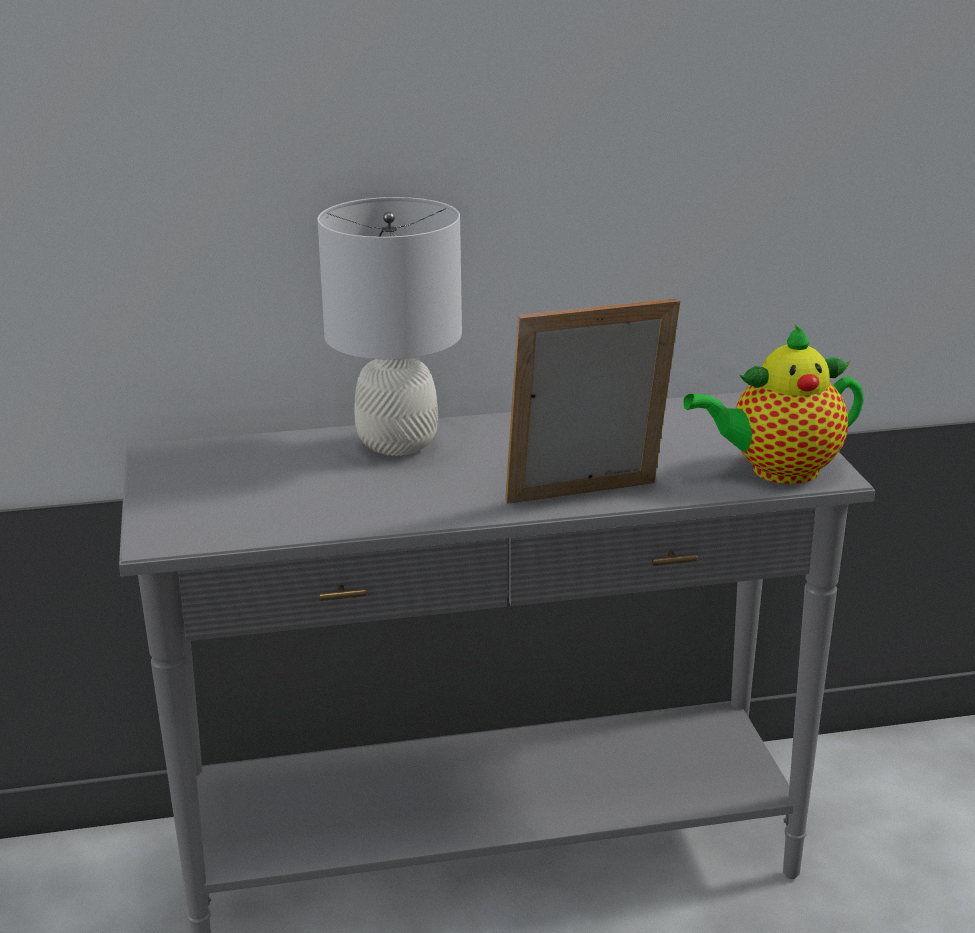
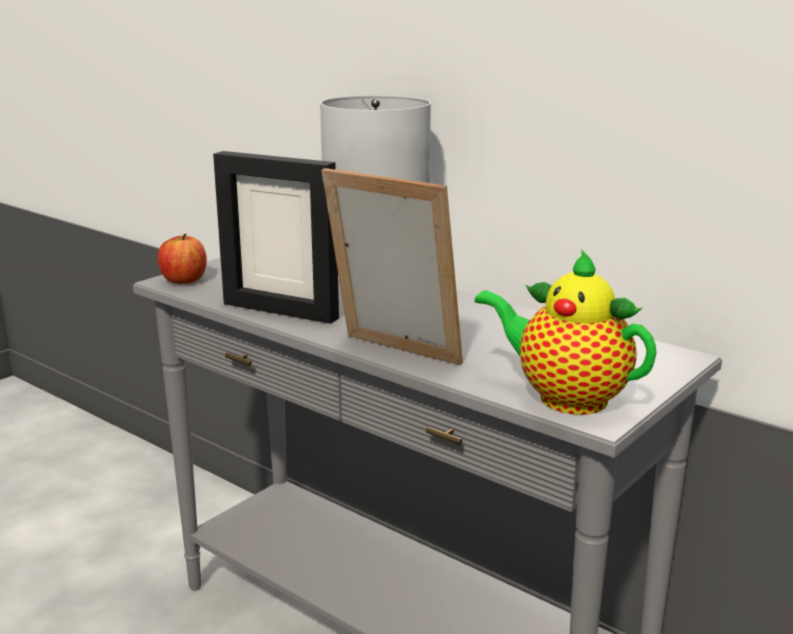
camera: 50 degrees right, 5 degrees down
none -> apple [158,234,207,284]
none -> picture frame [213,151,339,324]

